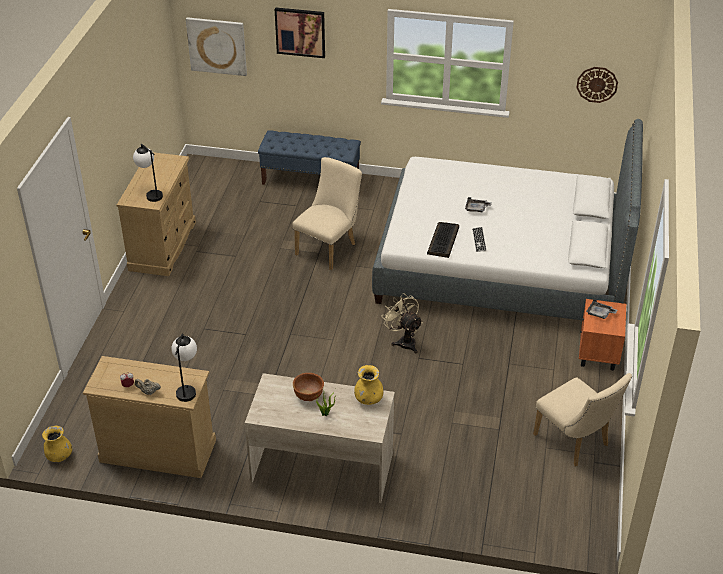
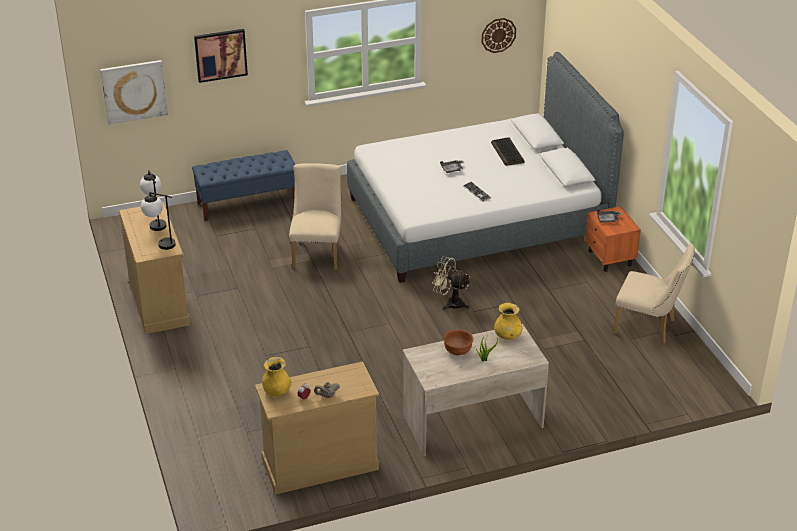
camera: 30 degrees left, 5 degrees down
yellow vase [42,425,72,462] -> yellow vase moved to [262,357,291,396]
table lamp [171,333,197,402] -> table lamp moved to [140,170,167,231]
keyboard [427,222,459,258] -> keyboard moved to [491,137,525,166]

